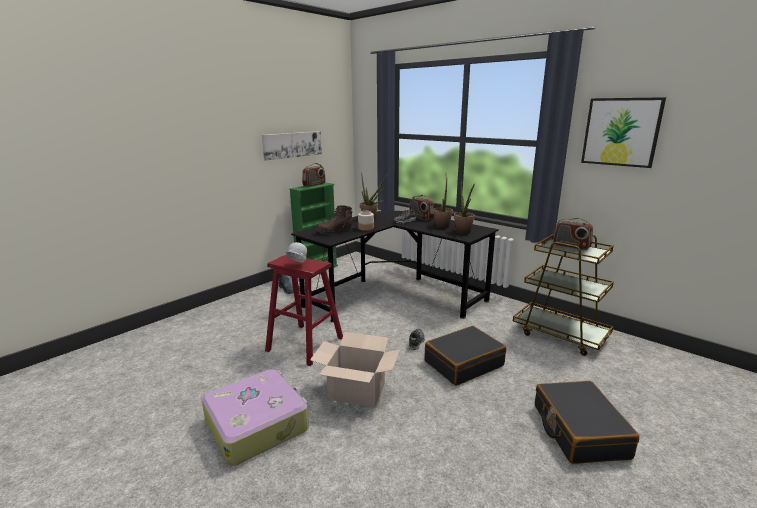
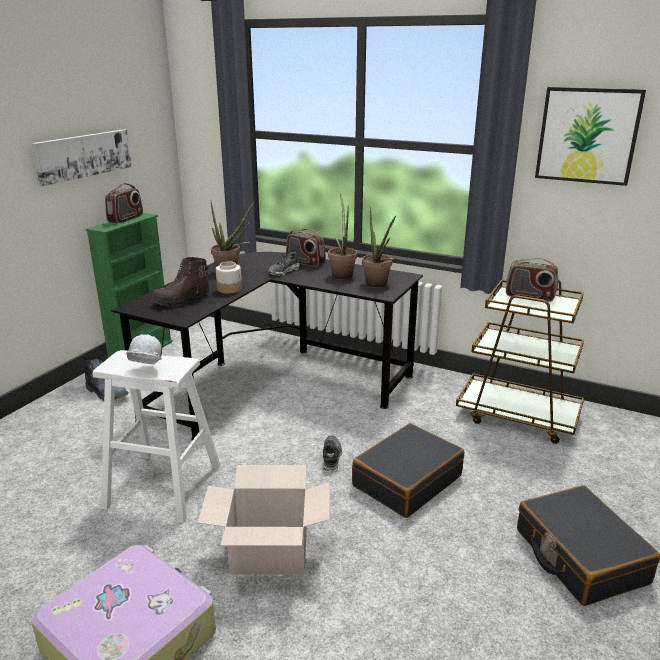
camera: 15 degrees left, 5 degrees up
red stool [265,255,343,366] -> white stool [93,350,221,523]

